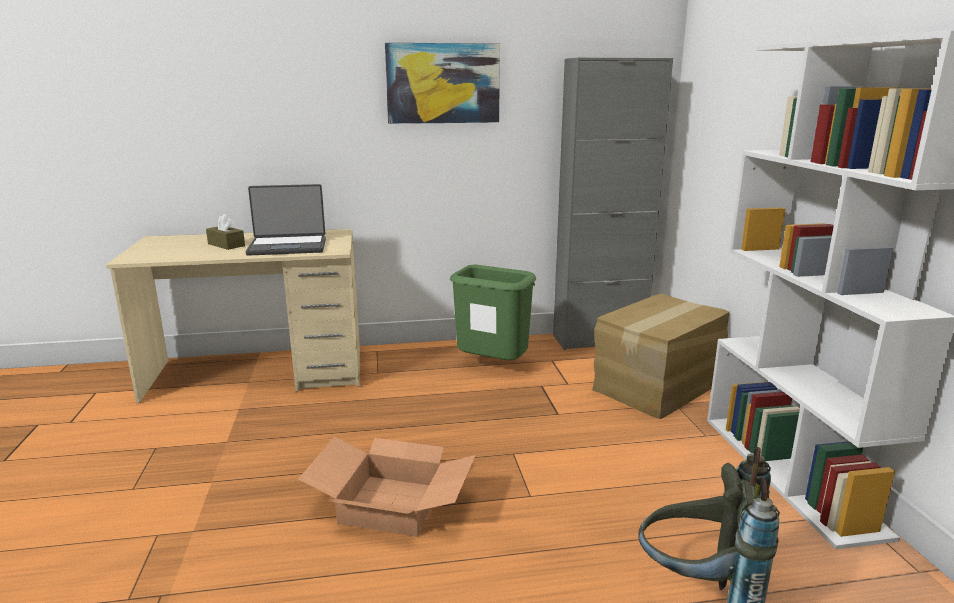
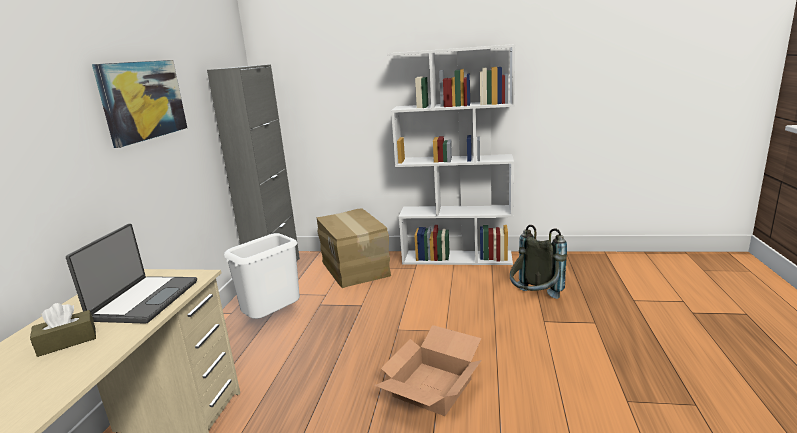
camera: 70 degrees left, 0 degrees up
green trash can [450,265,536,360] -> white trash can [224,233,300,319]

